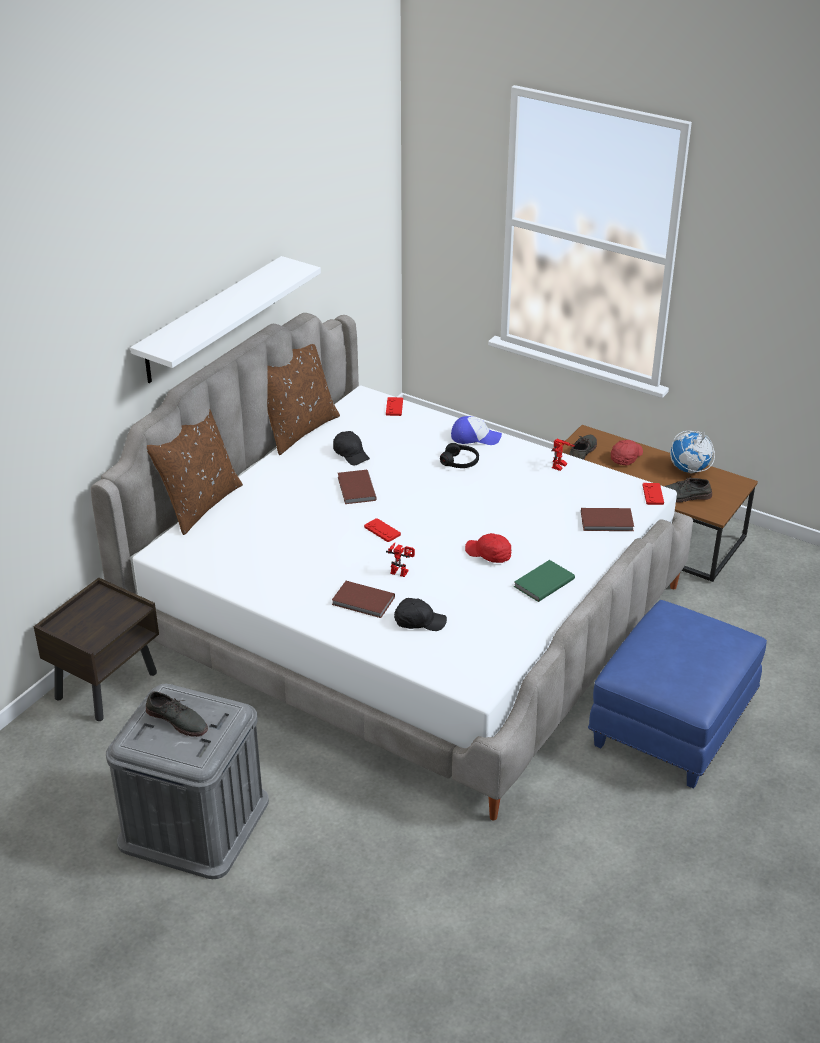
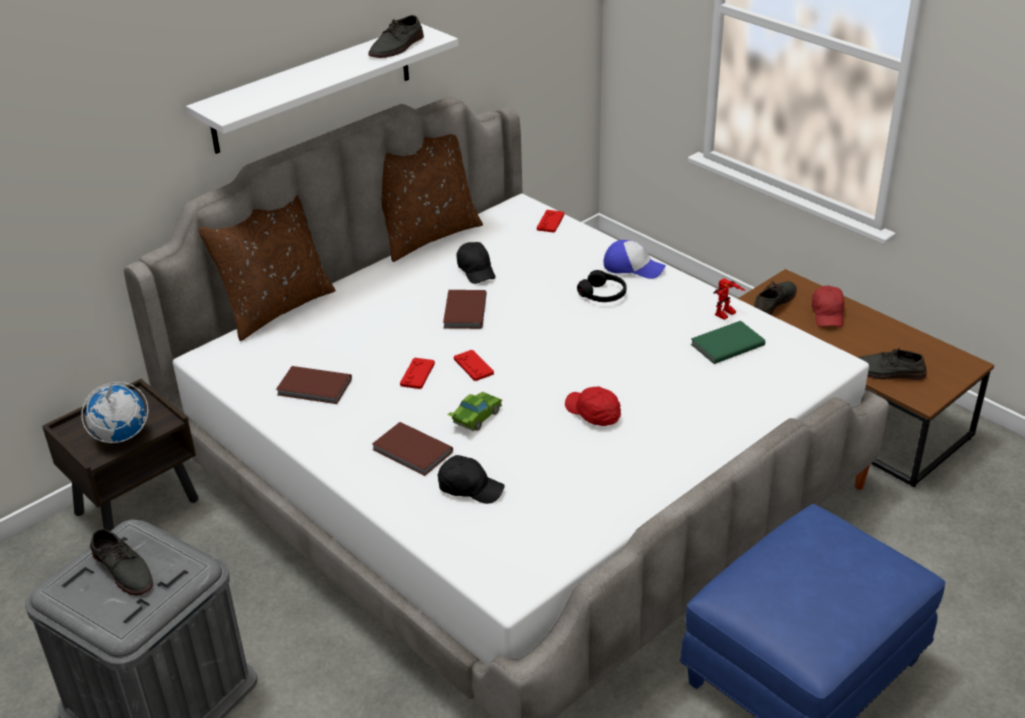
camera: 15 degrees right, 0 degrees up
toy robot [386,543,415,577] -> green toy car [448,391,502,431]
green book [514,560,575,602] -> green book moved to [691,321,765,364]
brown book [581,508,634,531] -> brown book moved to [276,366,352,404]
red cap [611,440,643,465] -> red cap turned 135 degrees clockwise [812,285,845,327]
red game controller [642,483,664,505] -> red game controller moved to [400,358,435,389]
globe [670,430,715,474] -> globe moved to [82,382,149,443]
none -> grey shoe [368,15,424,58]

